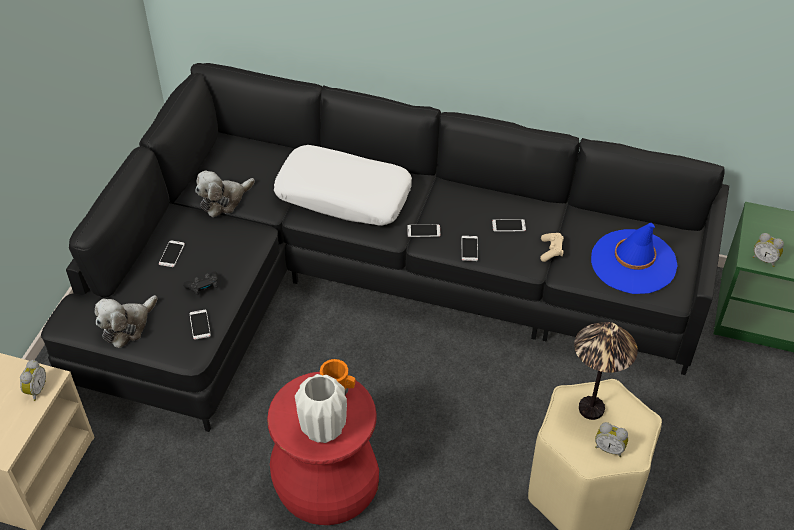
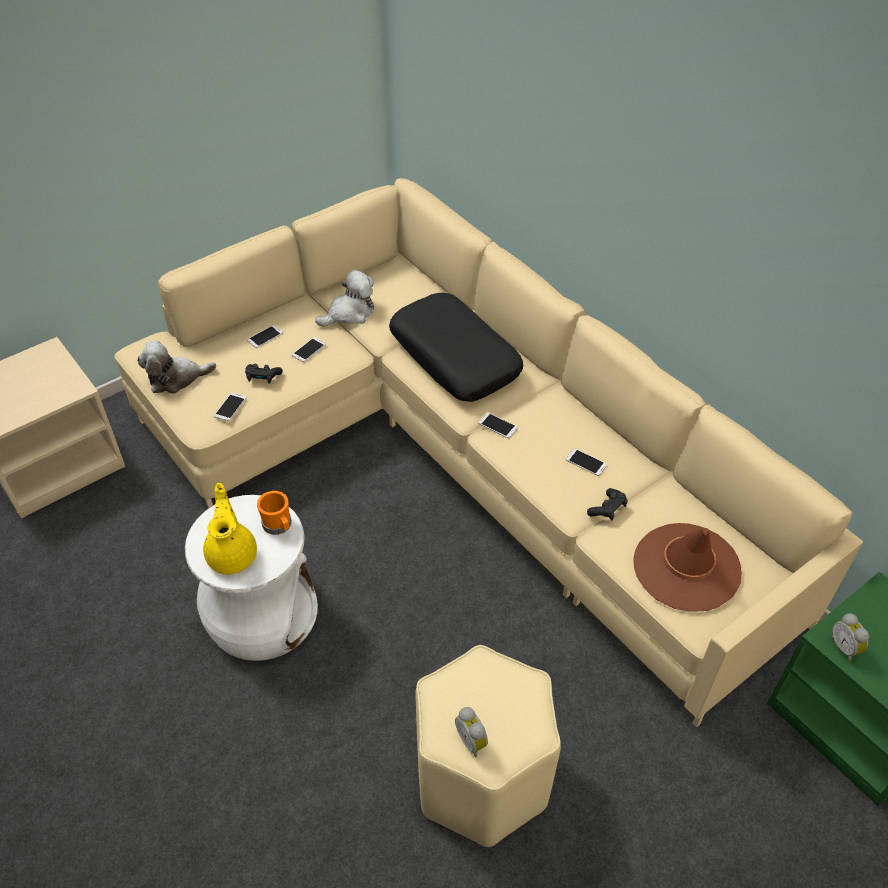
camera: 35 degrees right, 0 degrees up
alarm clock [20,360,46,401] -> none
black sofa [41,63,729,432] -> beige sofa [114,178,863,728]
plush toy [195,171,255,217] -> plush toy turned 150 degrees clockwise [315,269,374,326]
red stool [267,372,379,525] -> white stool [185,495,318,661]
white pillow [274,145,412,225] -> black pillow [389,293,523,402]
white vase [295,374,347,443] -> yellow teapot [203,483,257,575]
phone [461,236,478,261] -> phone moved to [292,337,326,362]
beige game controller [540,233,564,262] -> black game controller [587,488,628,521]
table lamp [574,322,638,420] -> none
blue hat [591,223,677,294] -> brown hat [633,523,742,612]

